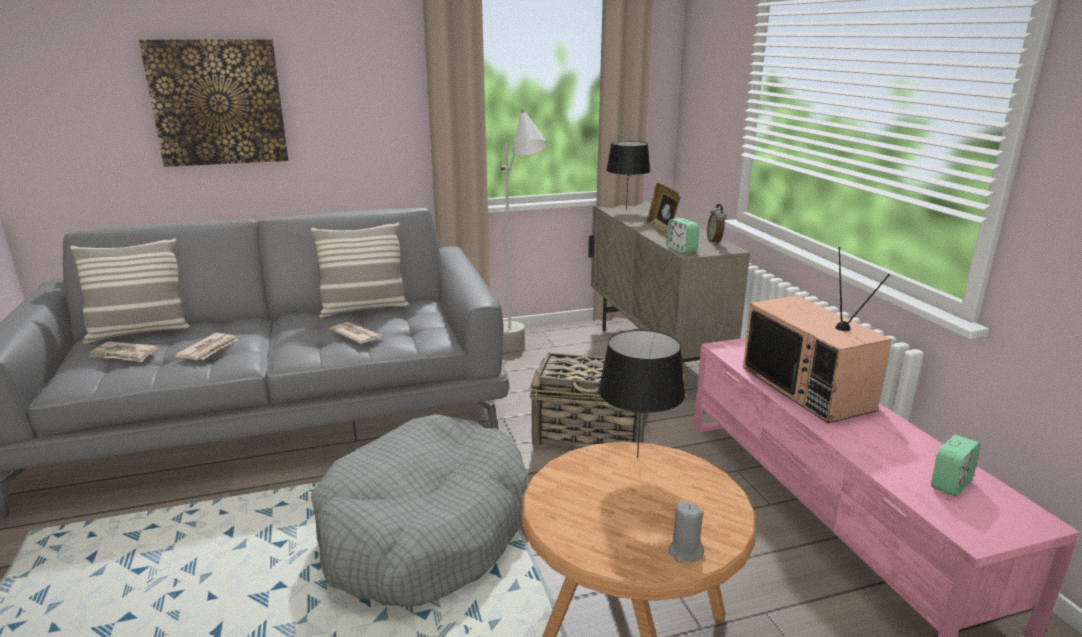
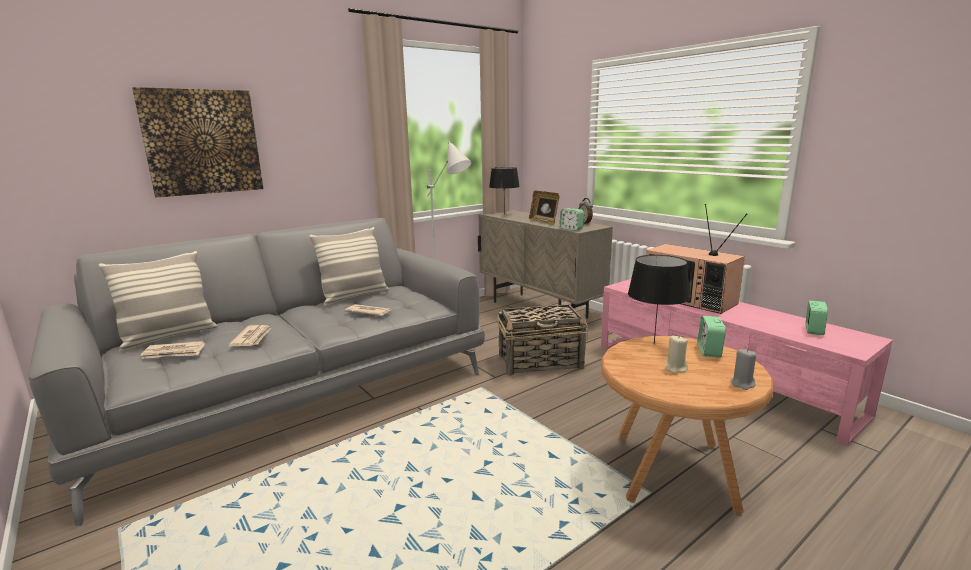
camera: 20 degrees left, 5 degrees down
grey dog bed [311,414,528,606] -> none
none -> beige candle [665,336,688,374]
none -> alarm clock [697,316,726,357]

